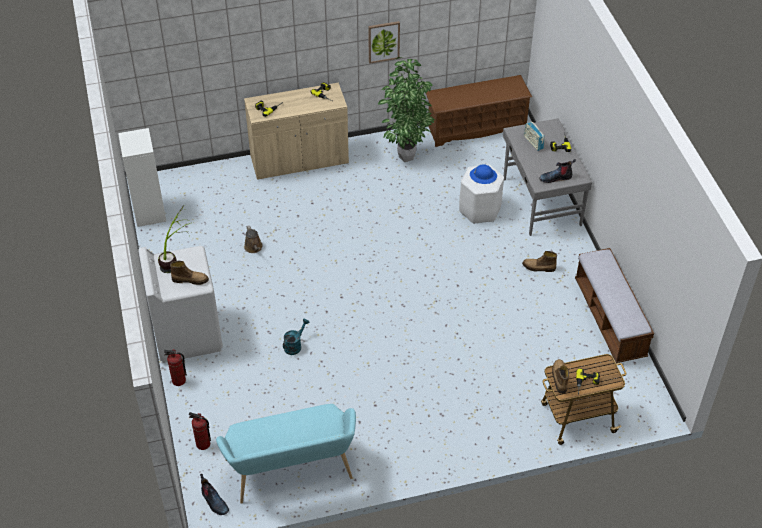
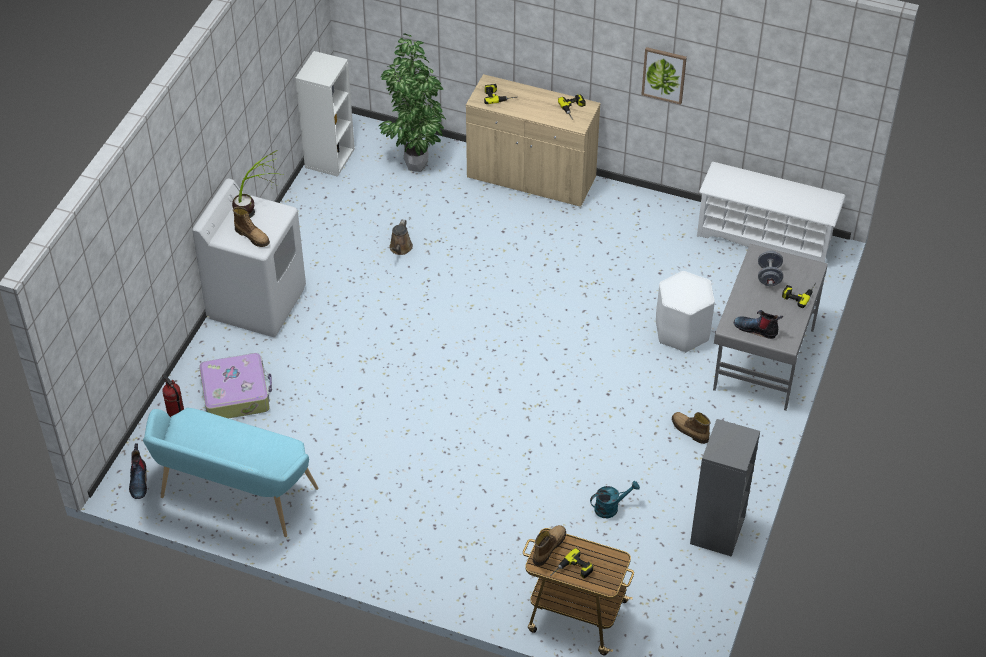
camera: 35 degrees right, 0 degrees up
fire extinguisher [164,349,187,386] -> none
turquoise watering can [283,319,310,355] -> turquoise watering can moved to [590,481,640,518]
potted plant [378,57,435,162] -> potted plant moved to [379,33,446,172]
brown shoe rack [426,75,532,147] -> white shoe rack [697,162,846,263]
blue hard hat [470,164,497,184] -> none
radio [524,121,545,151] -> grey dumbbell [758,250,783,286]
bench [575,248,654,363] -> grey bookcase [690,419,760,557]
none -> suitcase [199,353,272,419]

